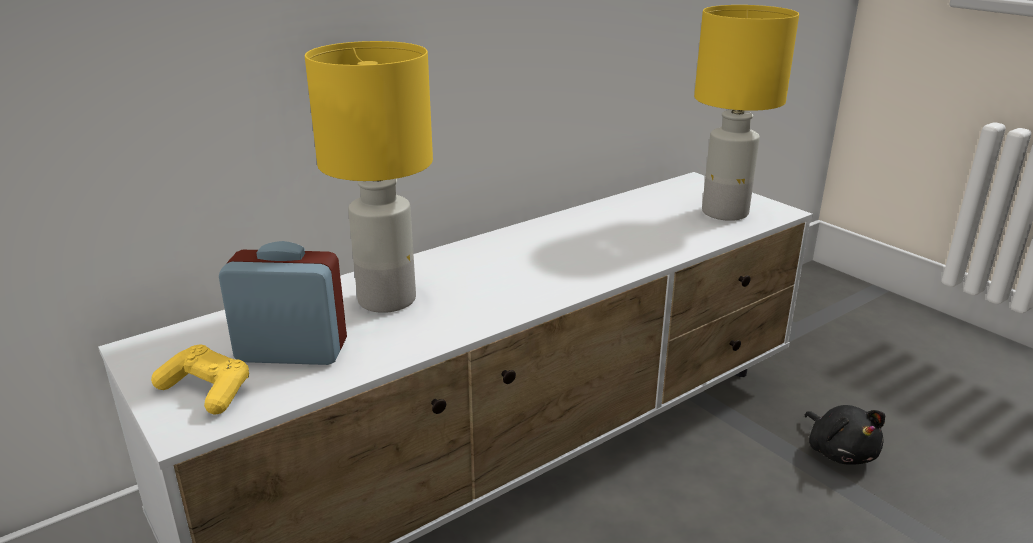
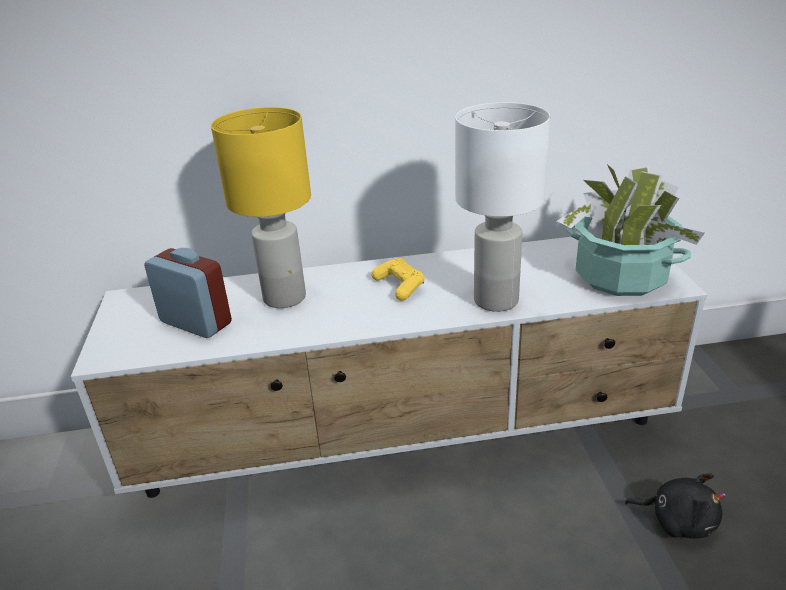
camera: 30 degrees right, 5 degrees up
yellow game controller [151,345,249,415] -> yellow game controller moved to [371,258,425,301]
yellow table lamp [694,5,799,221] -> potted plant [557,164,705,296]
black plush toy [804,405,885,465] -> black plush toy turned 75 degrees counterclockwise [625,474,726,538]
none -> white table lamp [455,102,550,312]

